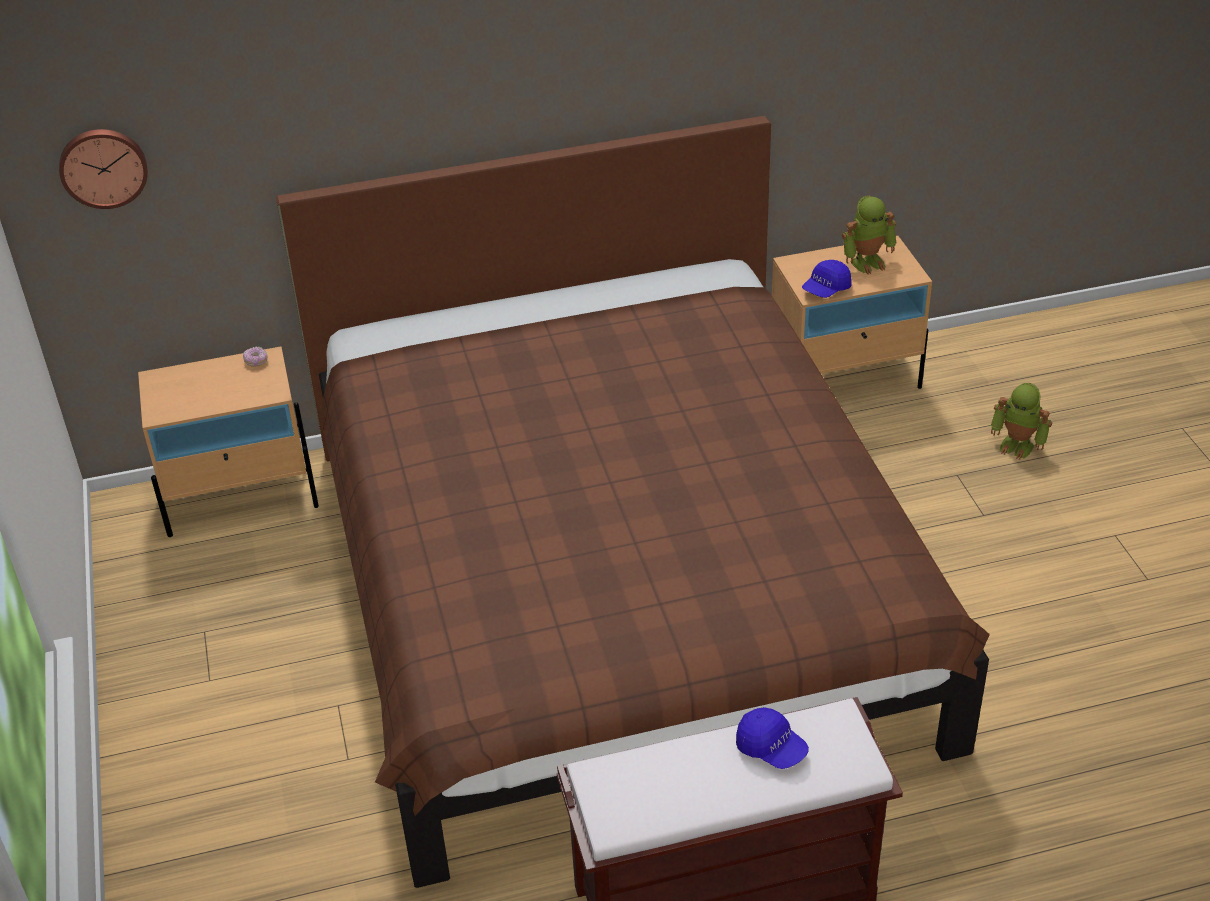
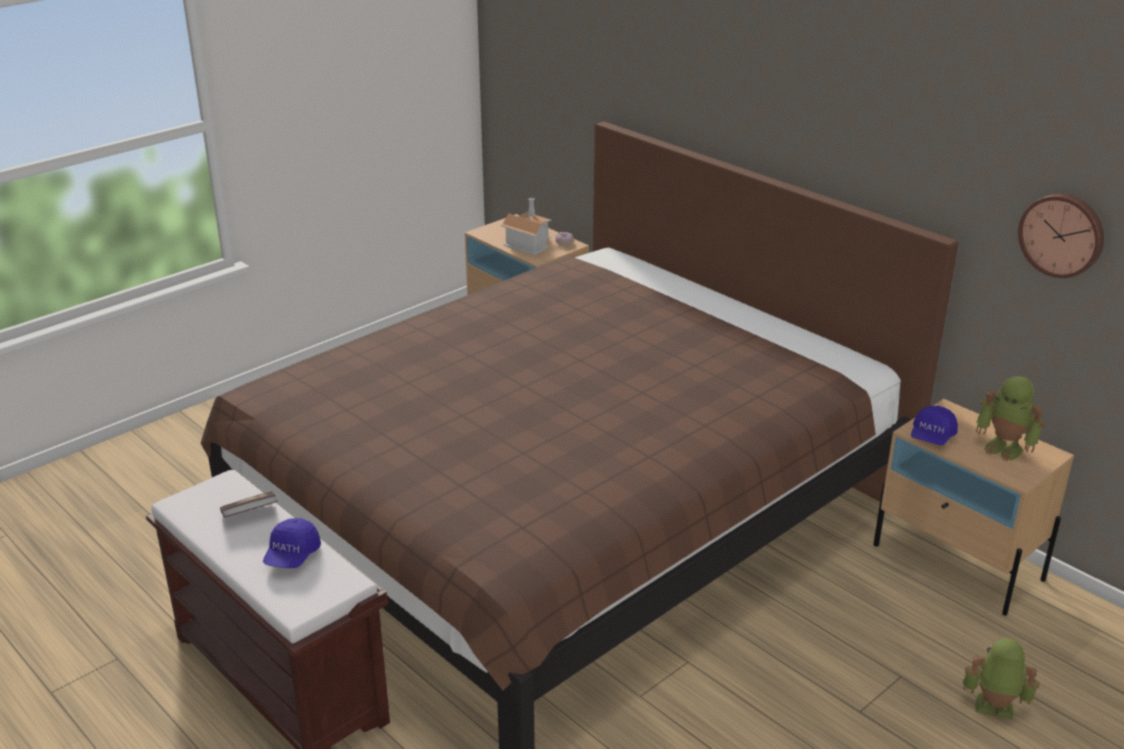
camera: 60 degrees right, 10 degrees down
wall clock [59,129,148,209] -> wall clock moved to [1018,194,1104,278]
blue cap [802,260,851,298] -> blue cap turned 75 degrees counterclockwise [911,406,958,445]
toy robot [991,383,1052,460] -> toy robot turned 105 degrees clockwise [963,638,1040,720]
none -> book [220,491,278,517]
none -> toy house [500,198,551,255]

